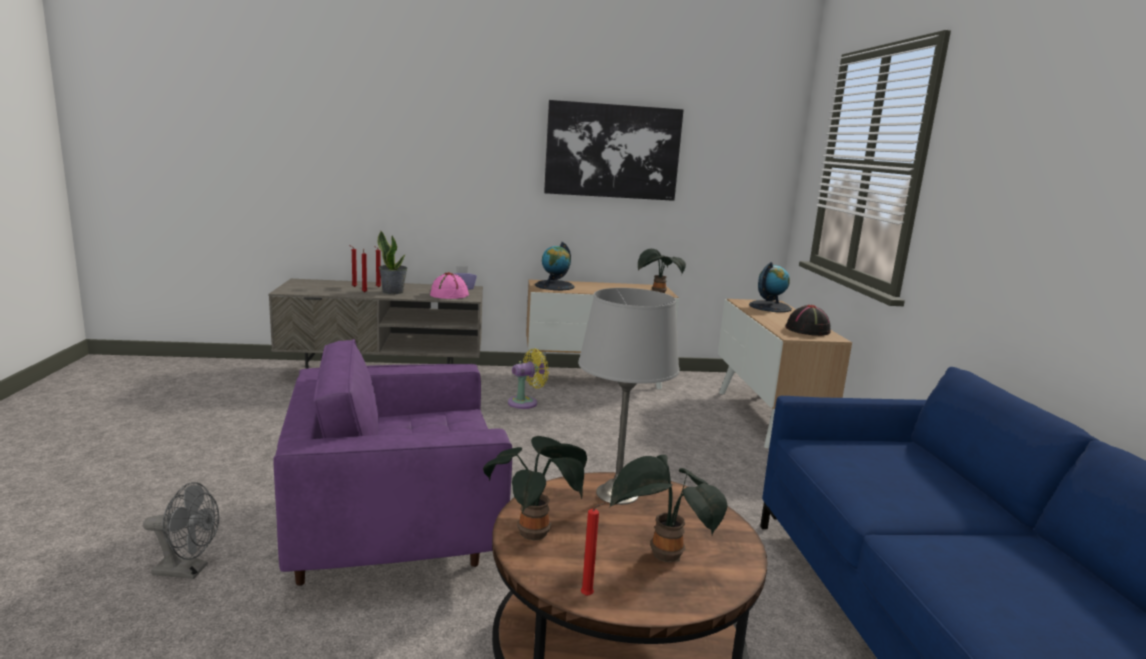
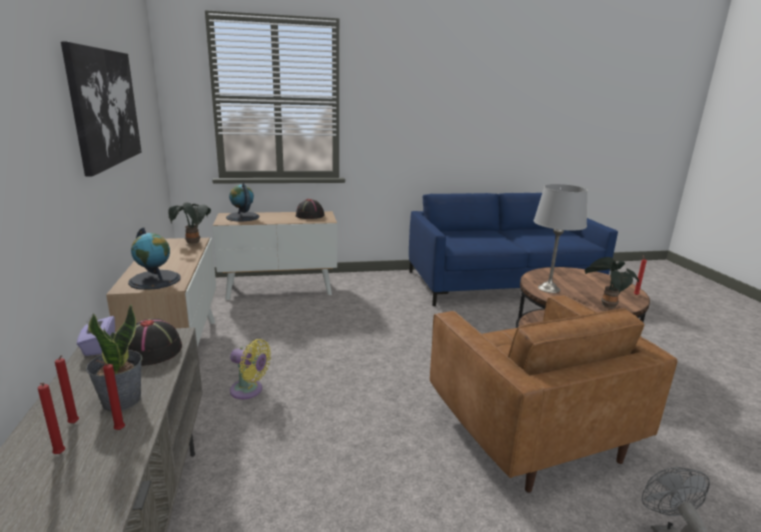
camera: 95 degrees left, 5 degrees up
purple armchair [274,339,512,586] -> brown armchair [430,295,677,493]
pink hat [430,272,469,299] -> black hat [128,319,182,366]
yellow fan [508,348,549,409] -> yellow fan turned 150 degrees clockwise [230,339,271,399]
potted plant [609,455,727,562] -> none

